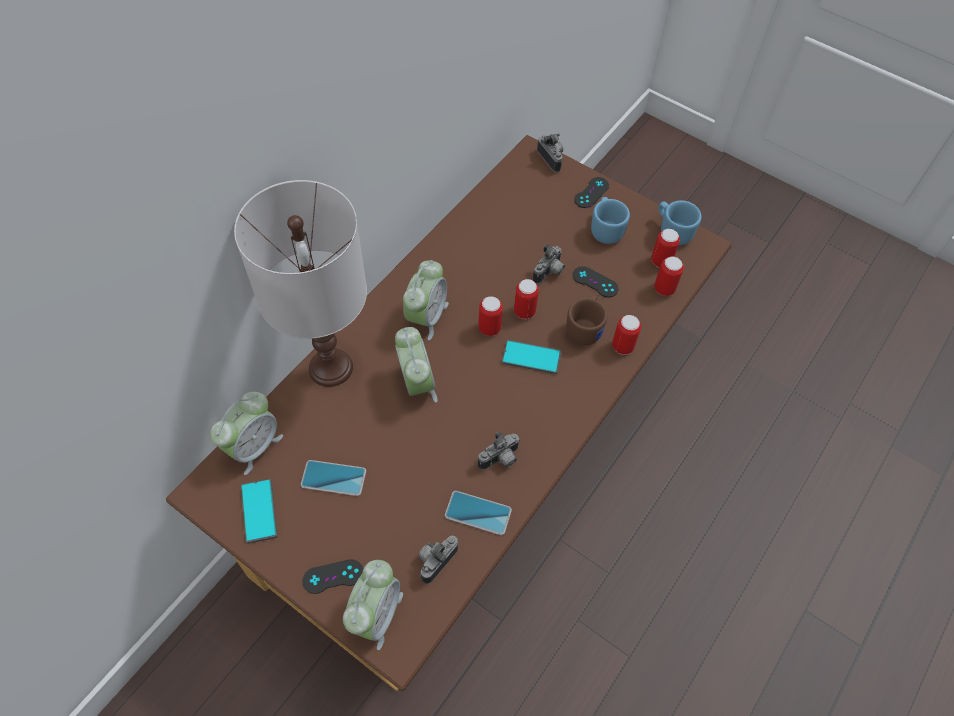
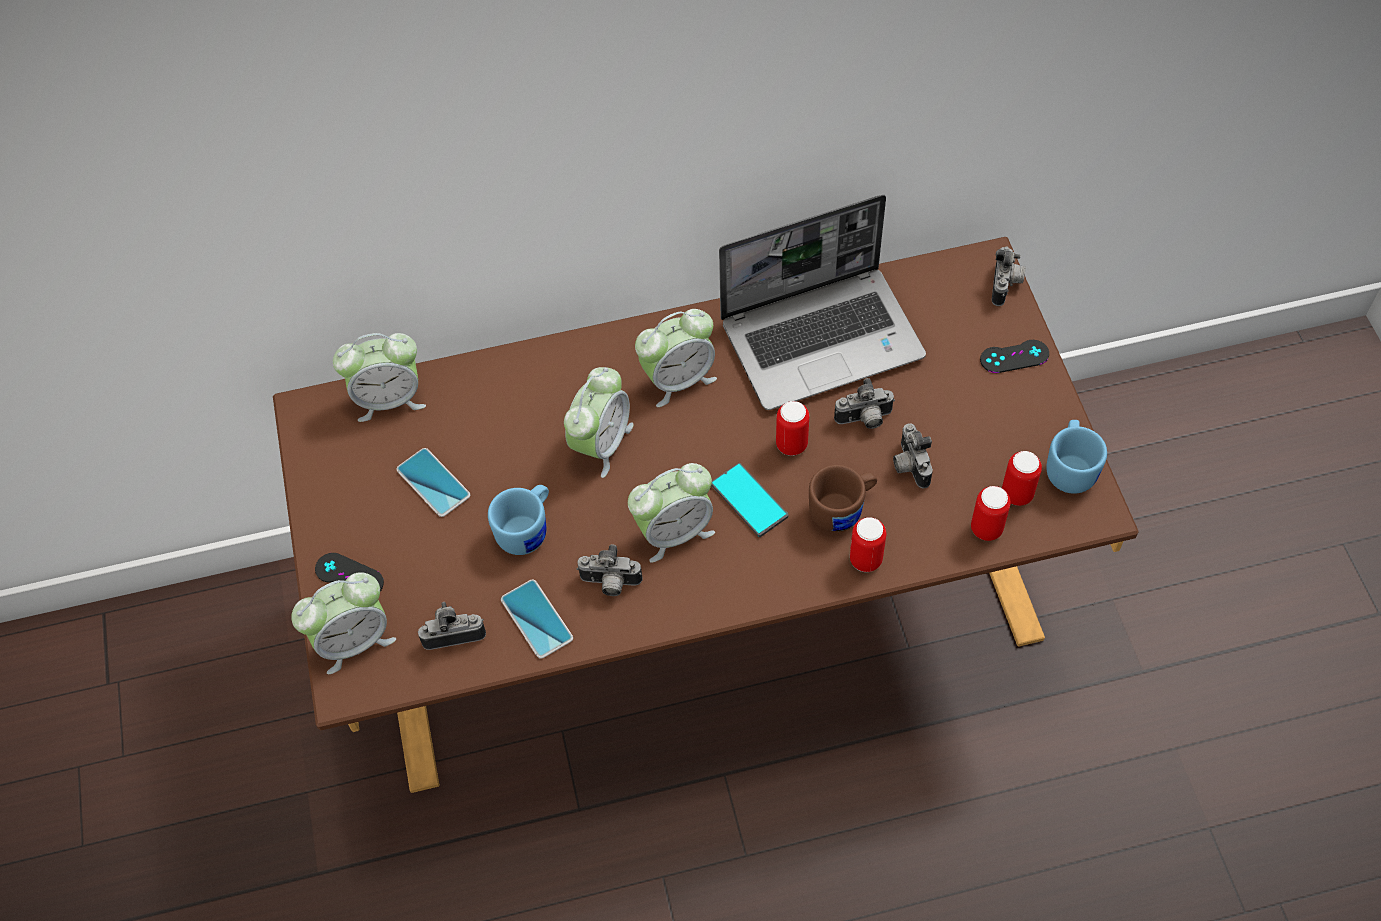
camera: 45 degrees right, 0 degrees up
white table lamp [234,180,367,387] -> none
phone [241,479,277,544] -> none
can [478,296,503,336] -> none
black game controller [573,266,619,297] -> camera [893,423,933,488]
blue mug [591,197,630,244] -> blue mug moved to [488,485,549,555]
none -> alarm clock [628,463,715,563]
none -> laptop [719,195,926,410]

